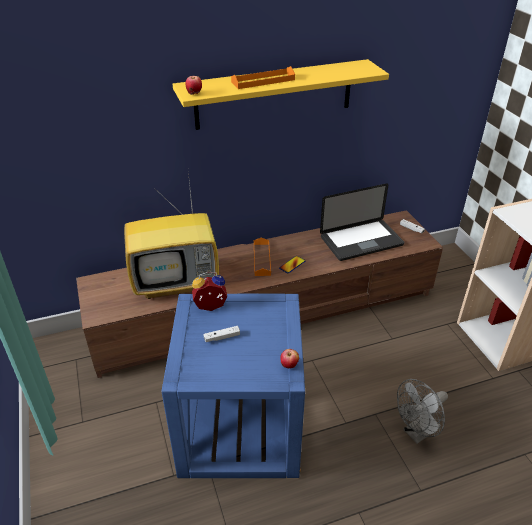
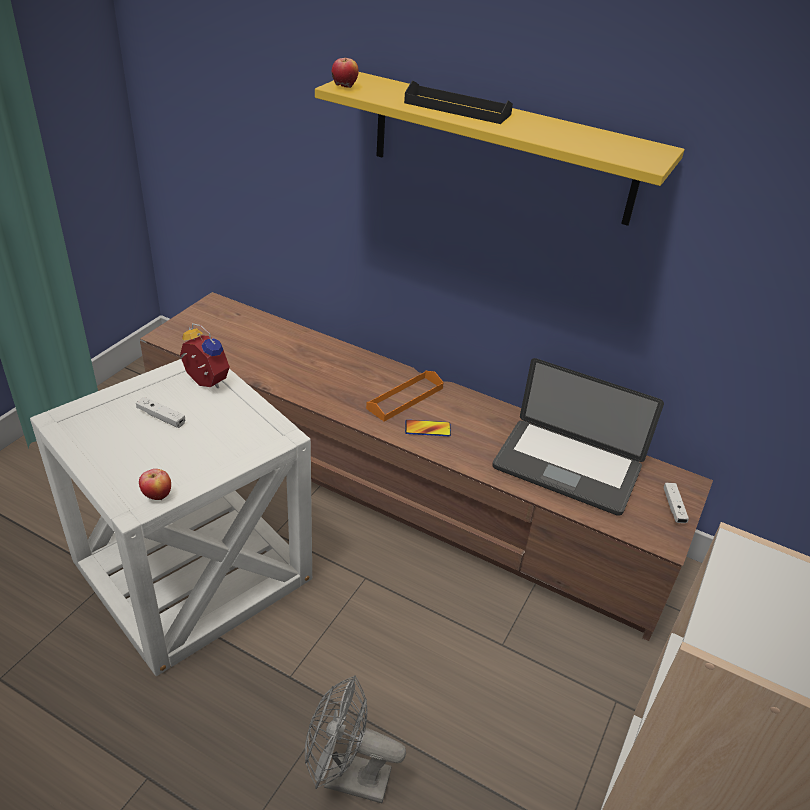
camera: 45 degrees right, 0 degrees up
television [124,172,219,299] -> none
blue side table [162,294,305,478] -> white side table [30,359,312,676]
orange tray [231,66,295,89] -> black tray [404,80,513,124]

